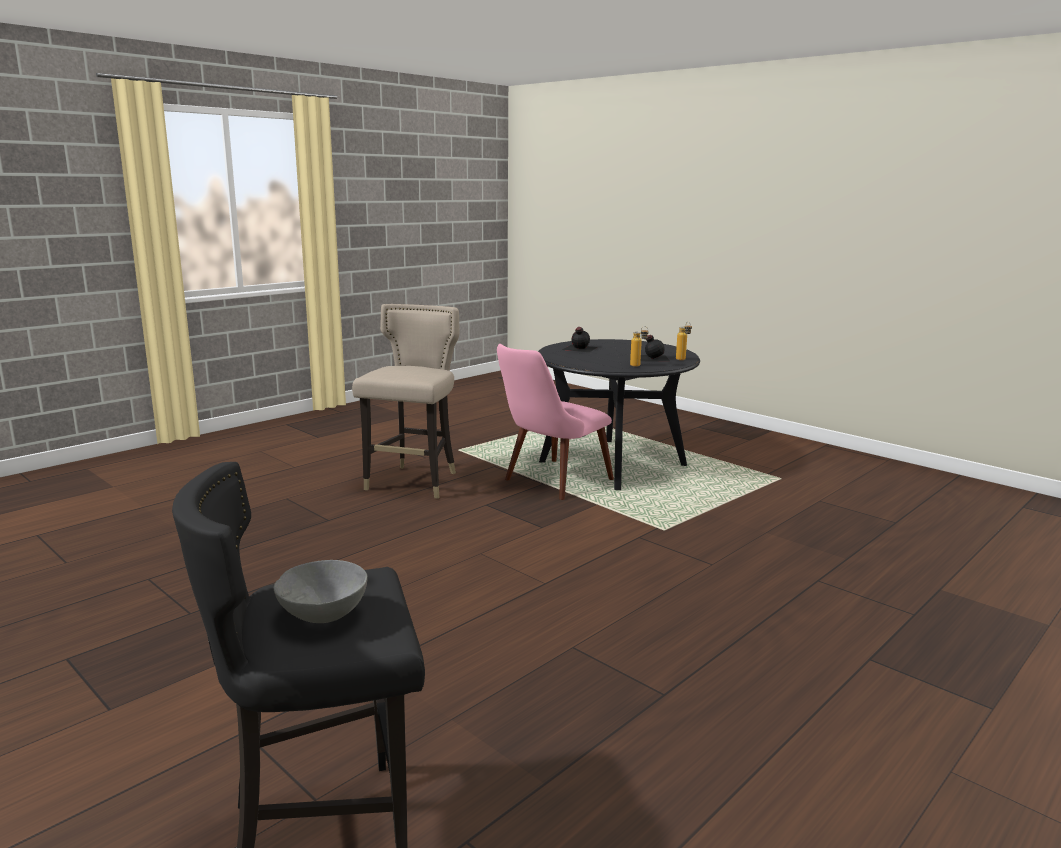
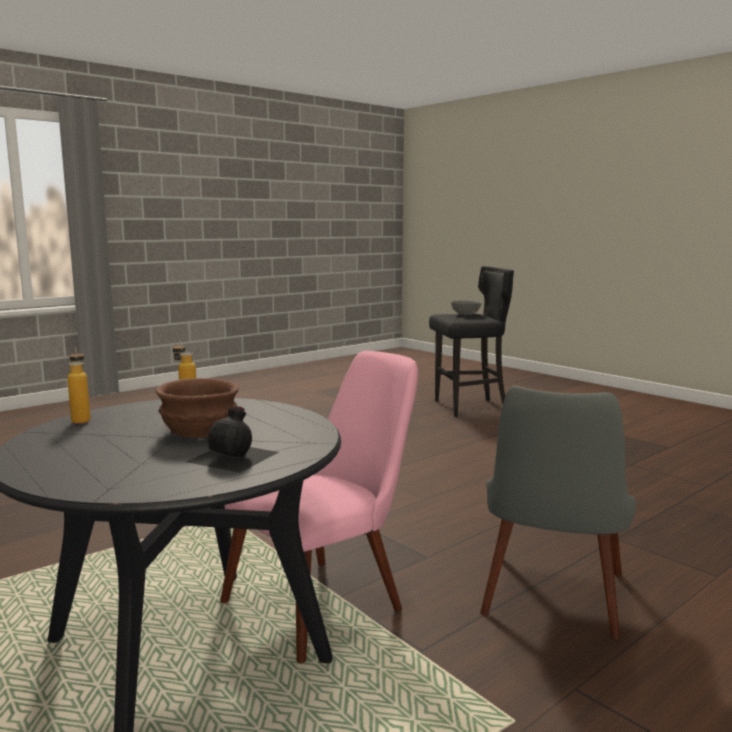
camera: 175 degrees left, 5 degrees down
beige stool [352,304,460,499] -> grey chair [480,386,636,640]
black bottle [641,335,671,362] -> none
none -> brown bowl [156,378,239,438]

